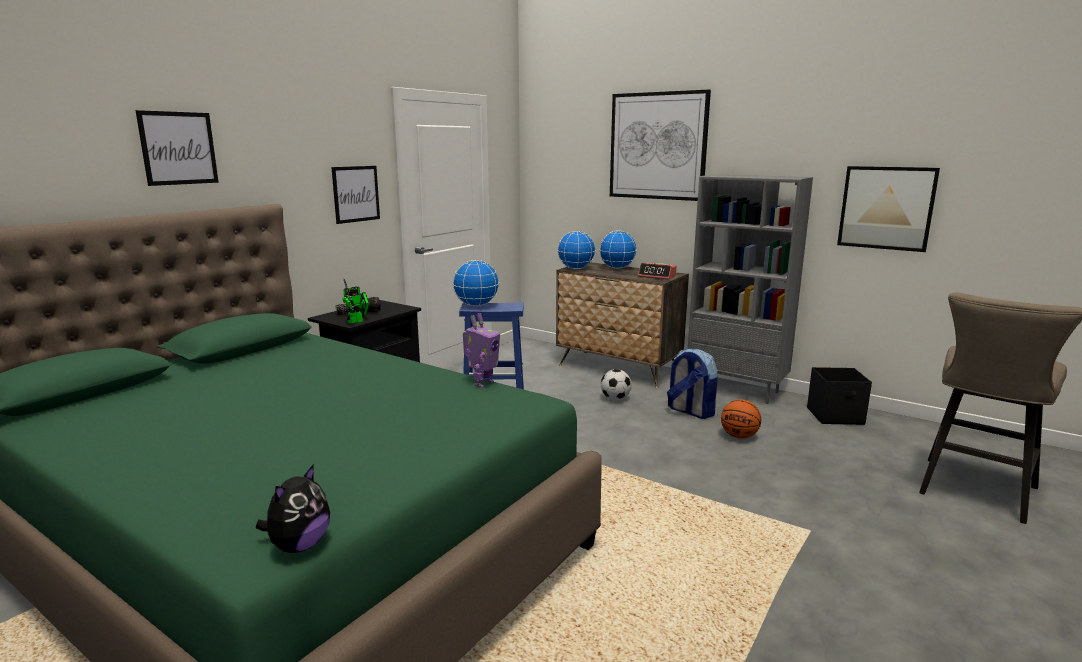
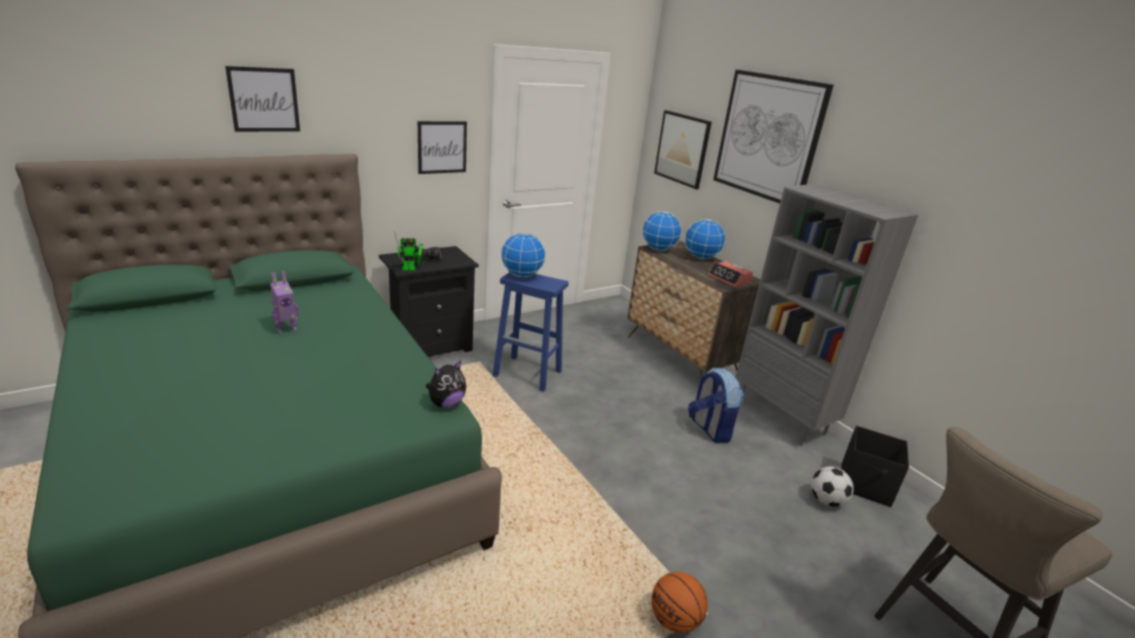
camera: 20 degrees right, 10 degrees up
plush toy [256,464,330,553] -> plush toy moved to [426,361,466,408]
toy robot [463,313,500,388] -> toy robot moved to [270,271,299,334]
football [601,369,632,400] -> football moved to [811,467,854,507]
basketball [721,400,761,439] -> basketball moved to [651,572,708,633]
picture [837,166,940,252] -> picture moved to [654,110,712,189]

